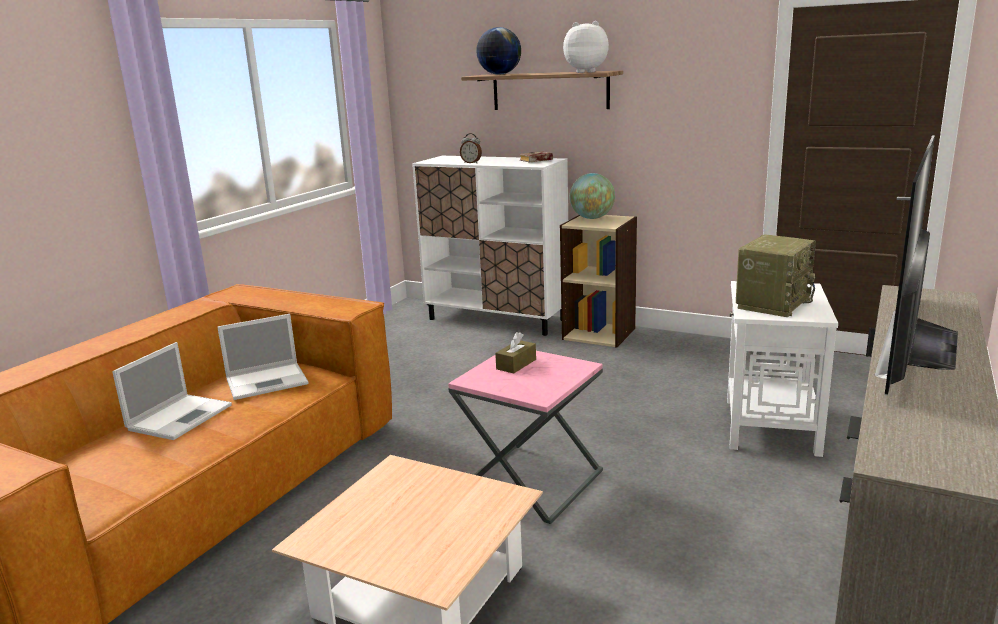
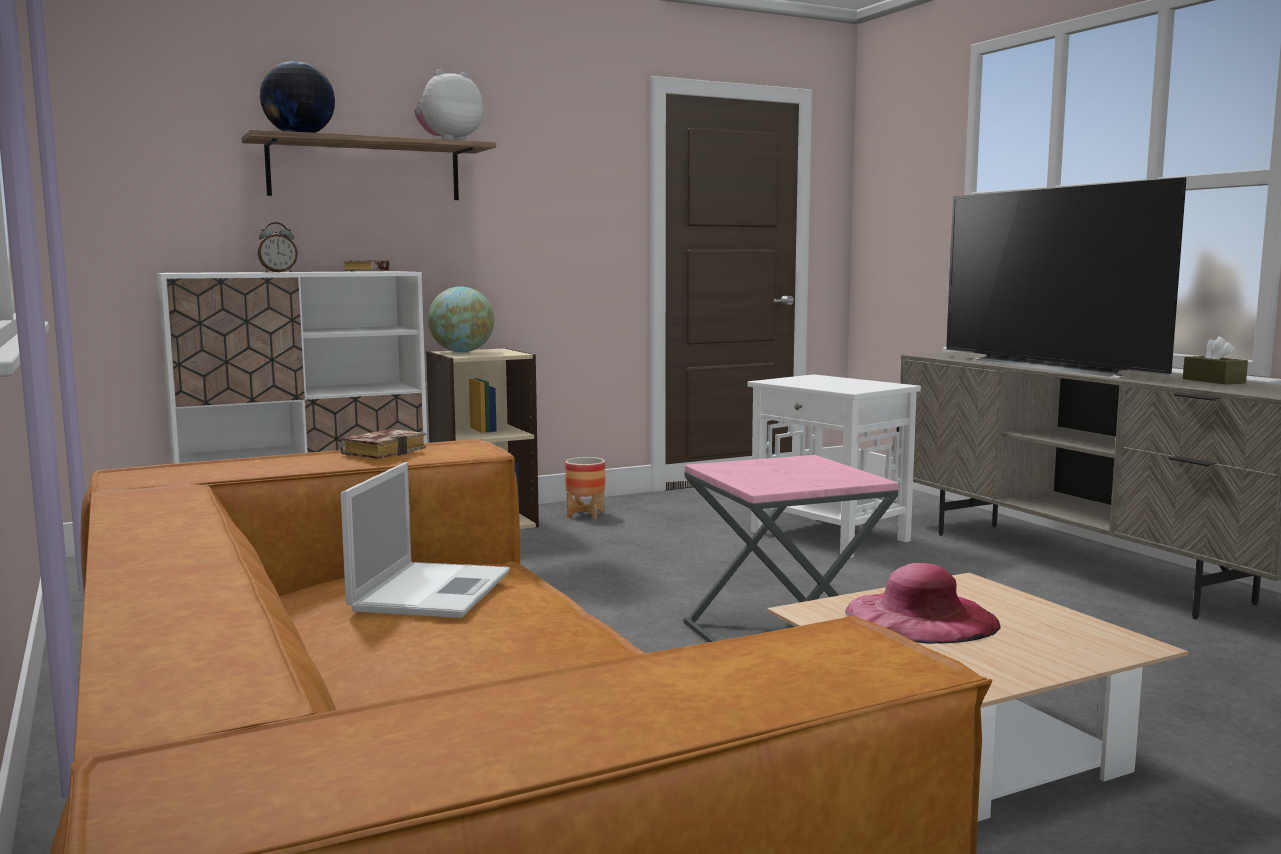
camera: 55 degrees left, 10 degrees down
laptop [112,342,232,440] -> none
brown tissue box [495,332,536,374] -> brown tissue box moved to [1183,337,1248,384]
radio [736,235,816,317] -> none
none -> book [340,429,426,459]
none -> planter [565,457,605,519]
none -> pink hat [845,563,1001,644]

